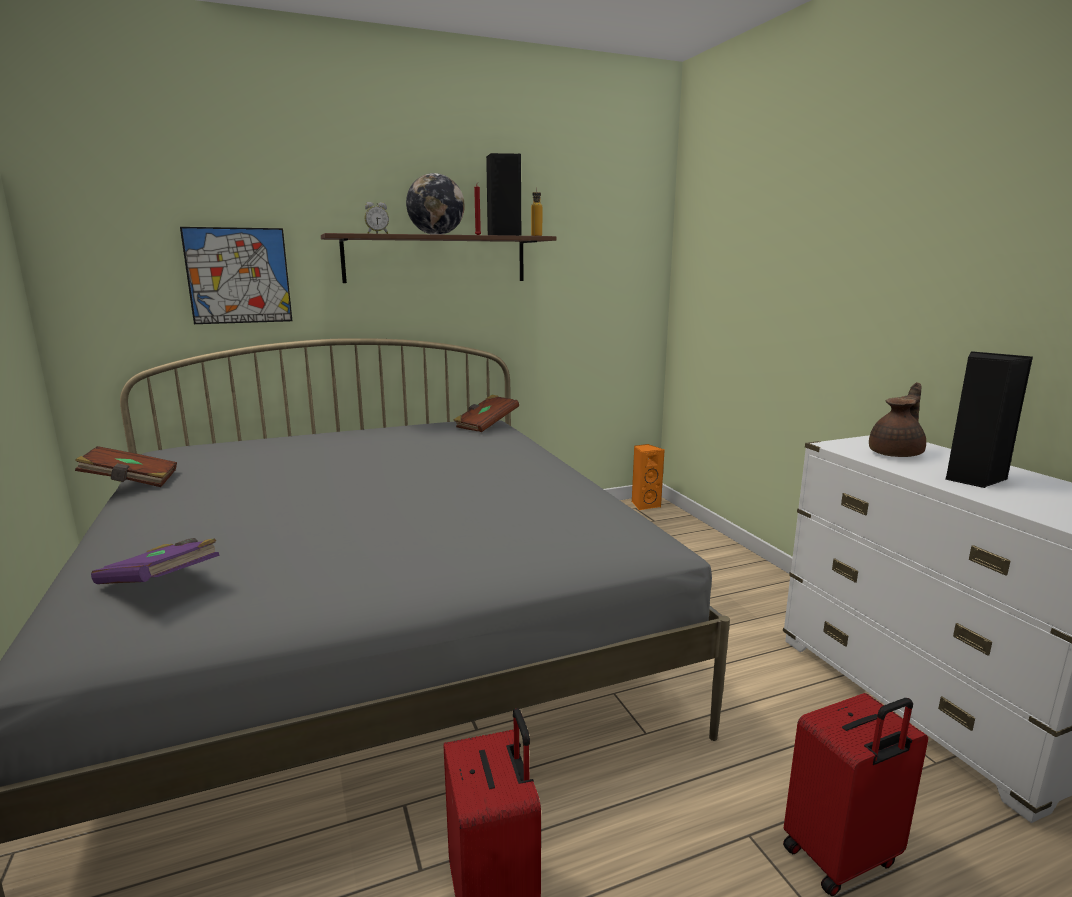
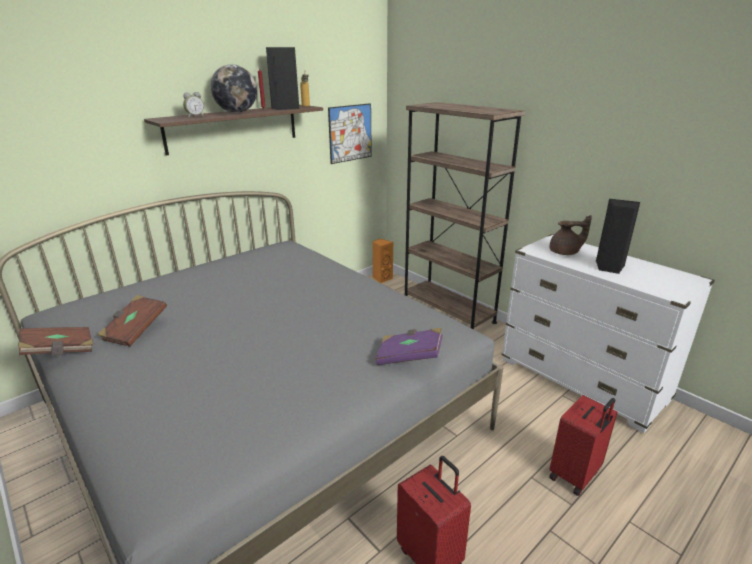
camera: 20 degrees left, 10 degrees up
purple book [91,538,220,584] -> purple book moved to [375,328,443,365]
picture [180,227,292,324] -> picture moved to [328,103,372,164]
brown book [454,395,519,432] -> brown book moved to [97,295,167,347]
brown teapot [869,382,926,457] -> brown teapot turned 60 degrees clockwise [550,215,592,255]
none -> brown bookcase [405,102,525,329]

